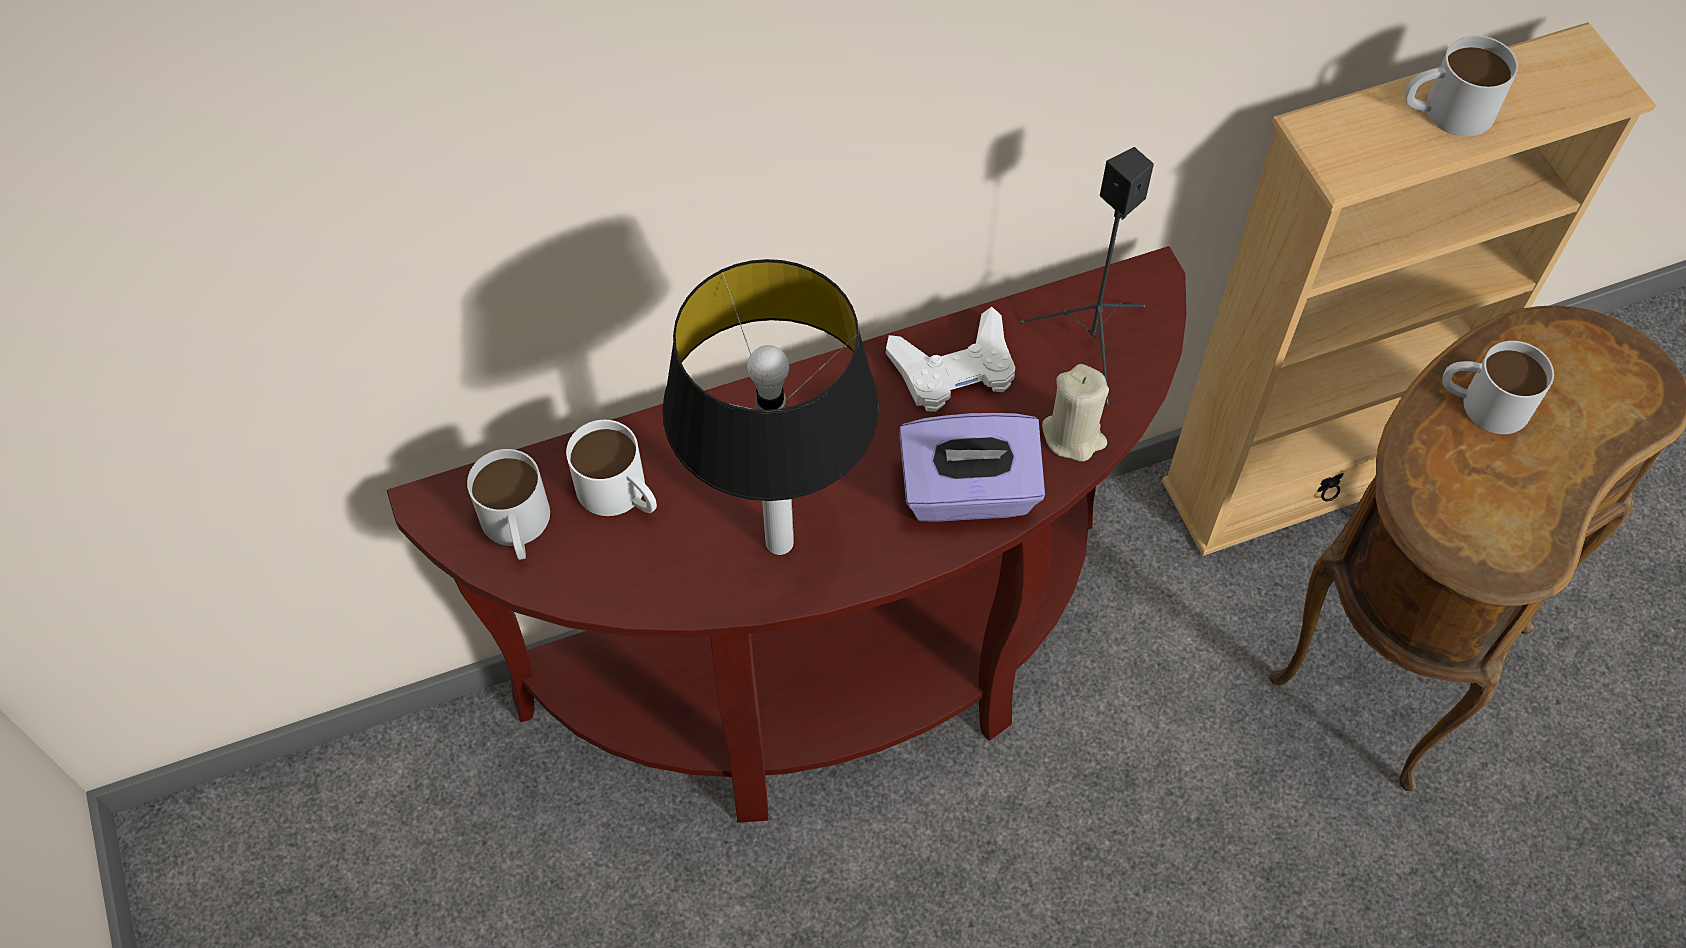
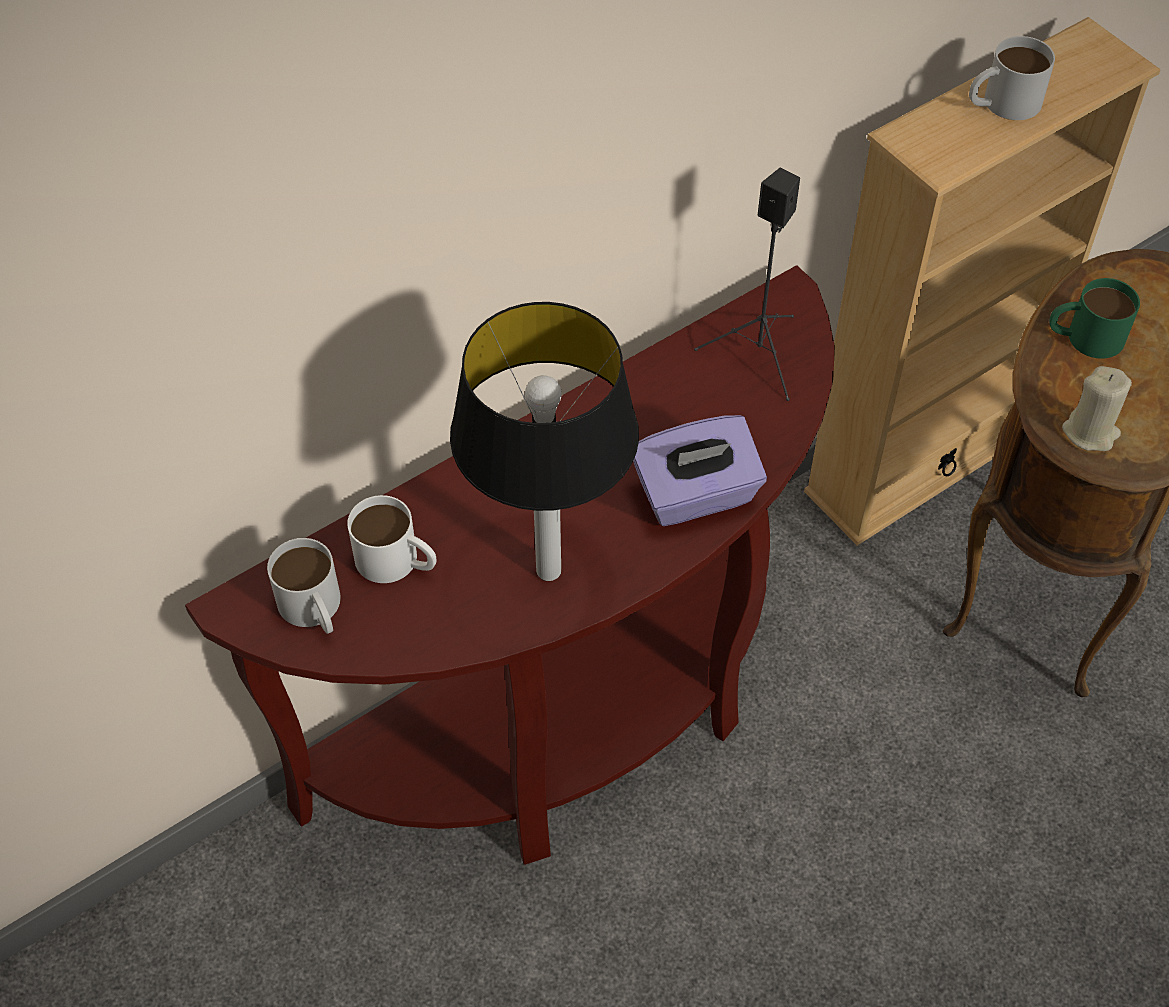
camera: 15 degrees left, 5 degrees down
white game controller [886,307,1015,412] -> none
beige candle [1042,364,1109,461] -> beige candle moved to [1062,366,1132,451]
white mug [1442,341,1554,434] -> green mug [1049,278,1140,359]

